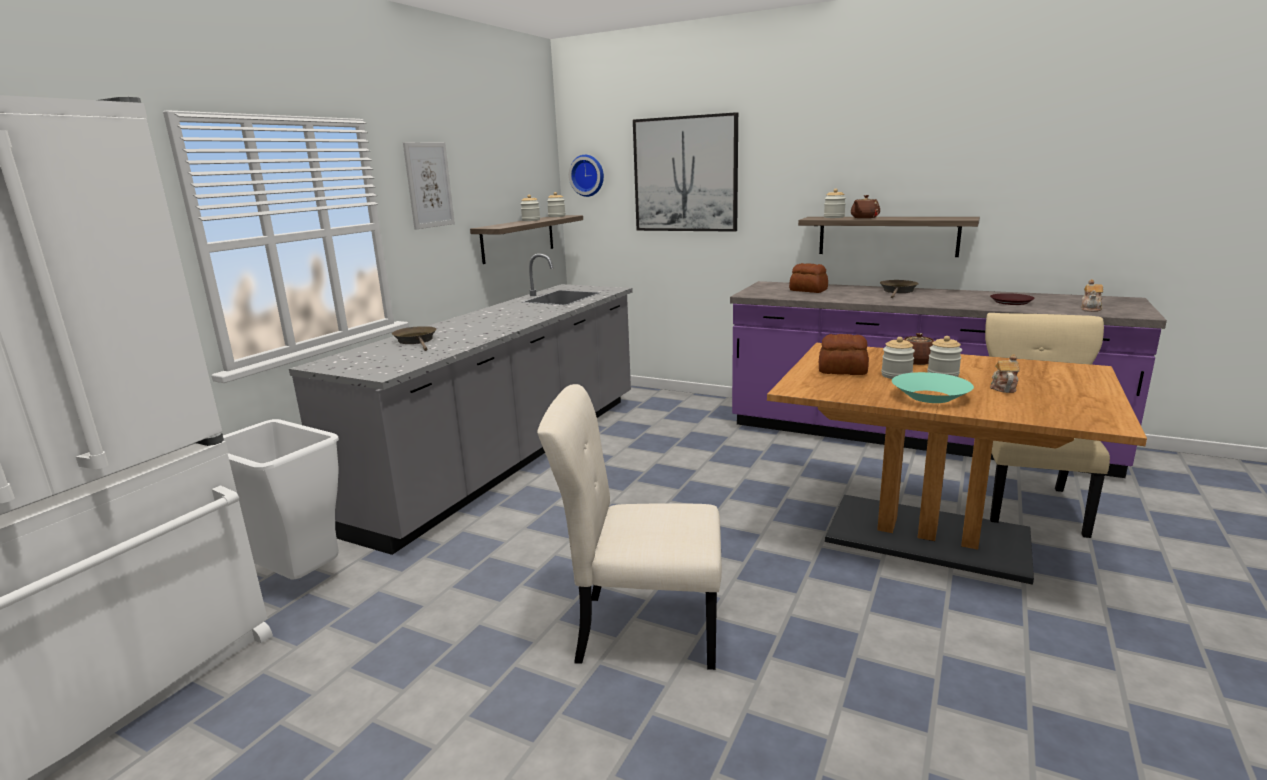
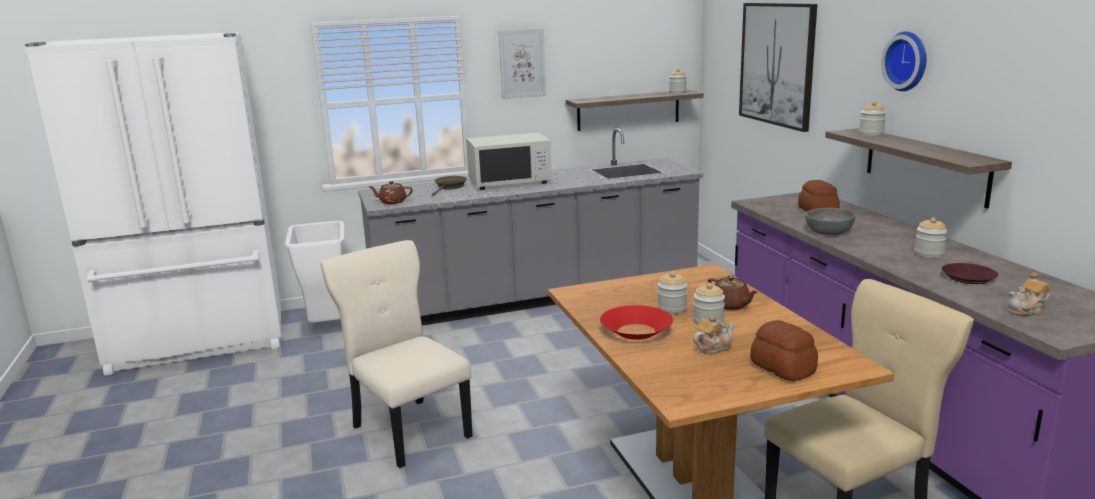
camera: 45 degrees right, 0 degrees up
jar [521,195,540,221] -> jar moved to [914,218,948,258]
wall clock [569,155,604,197] -> wall clock moved to [881,32,926,91]
bread [819,334,869,375] -> bread moved to [750,320,818,381]
brown teapot [851,195,880,218] -> brown teapot moved to [368,181,413,204]
brown frying pan [880,280,919,298] -> none
turquoise bowl [892,372,974,403] -> red bowl [600,305,673,340]
none -> white microwave [466,133,552,190]
none -> grey bowl [805,208,855,235]

